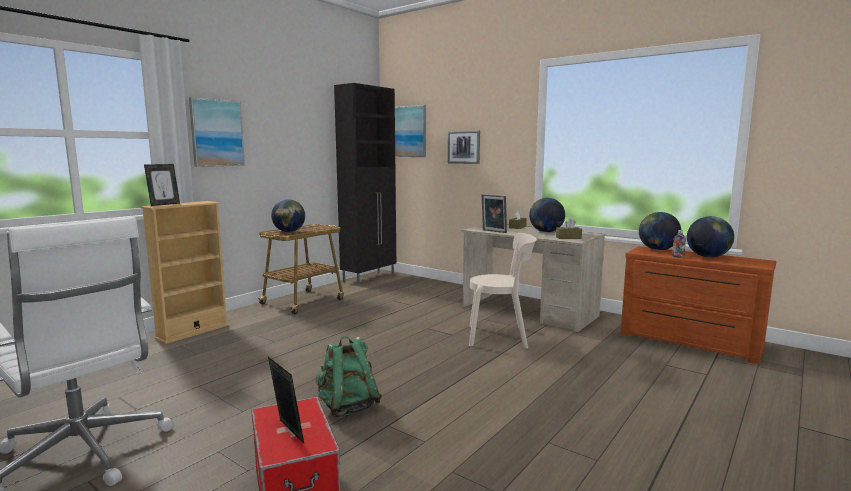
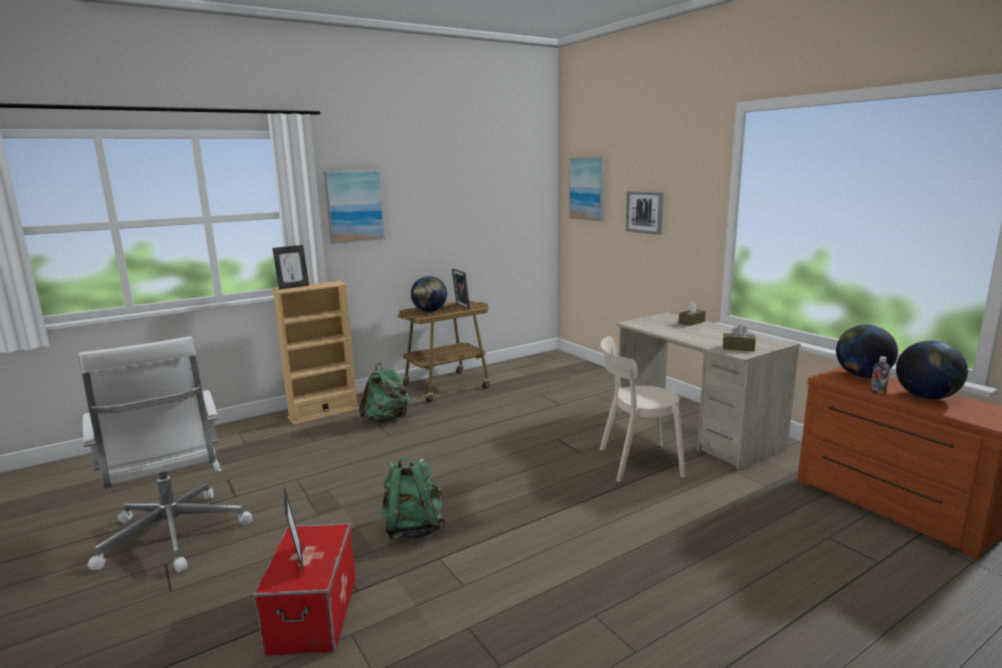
camera: 20 degrees right, 5 degrees up
black cabinet [334,83,396,286] -> none
beige chair [469,233,537,349] -> beige chair turned 150 degrees clockwise [600,336,686,482]
picture frame [482,194,507,233] -> picture frame moved to [452,269,470,309]
globe [529,198,565,232] -> none
none -> green backpack [359,363,411,423]

